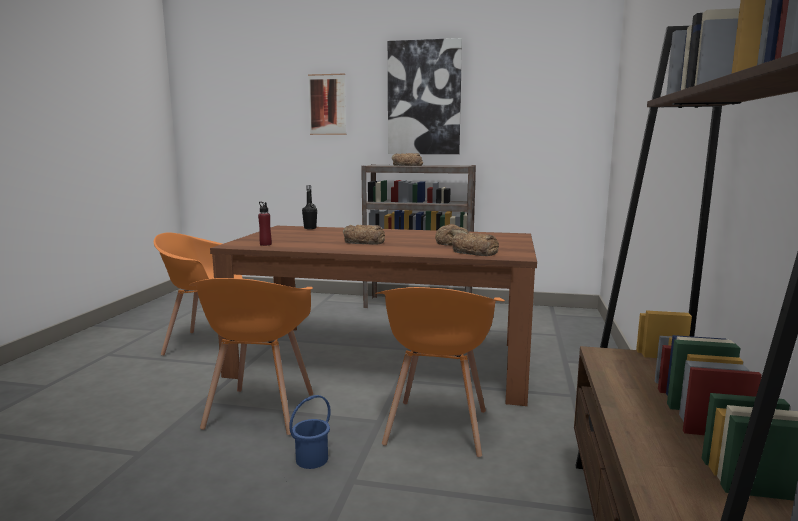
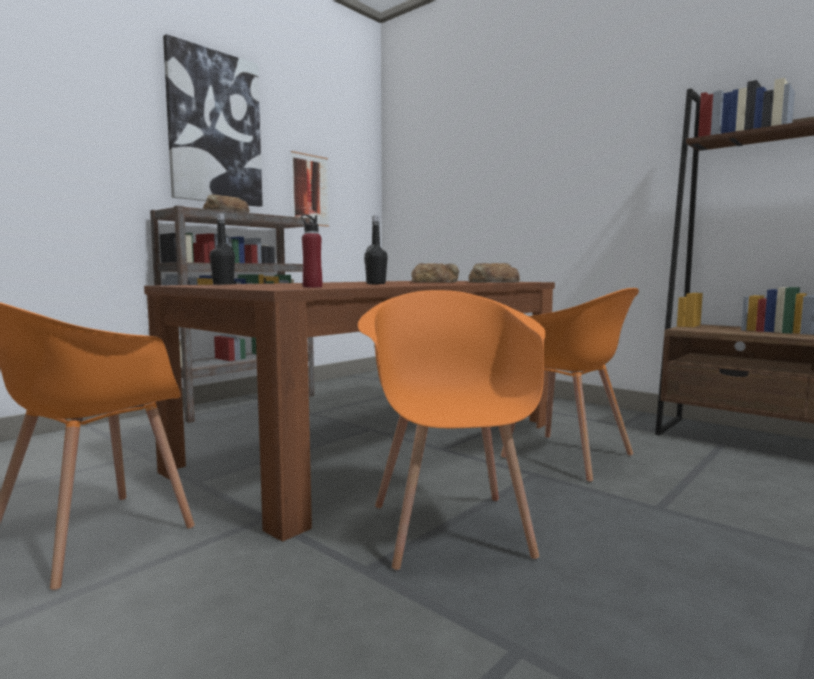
camera: 60 degrees left, 5 degrees down
orange chair [189,278,313,435] -> orange chair turned 135 degrees counterclockwise [358,290,545,570]
blue bucket [289,395,331,469] -> none
picture [308,73,346,135] -> picture moved to [291,151,329,227]
bread [343,225,385,245] -> black bottle [364,216,388,284]

